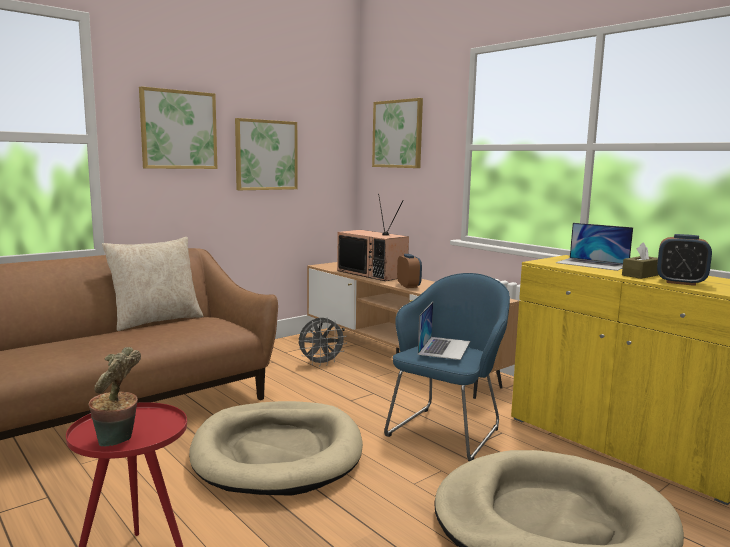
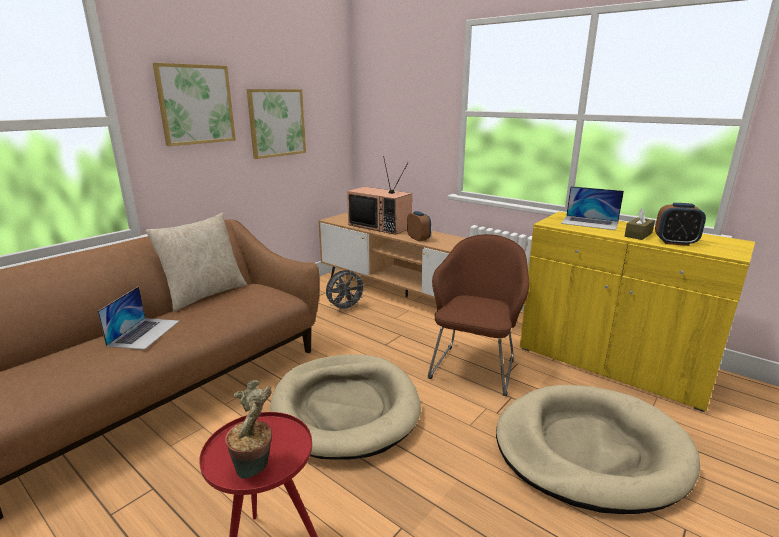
camera: 10 degrees left, 10 degrees up
picture [372,98,423,168] -> none
blue armchair [384,273,510,461] -> brown armchair [428,234,529,396]
laptop [418,302,470,360] -> laptop moved to [98,286,179,350]

